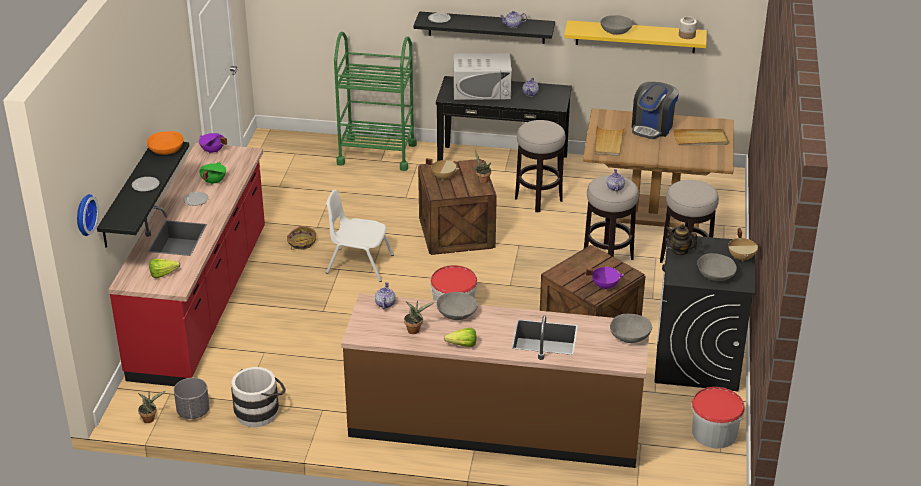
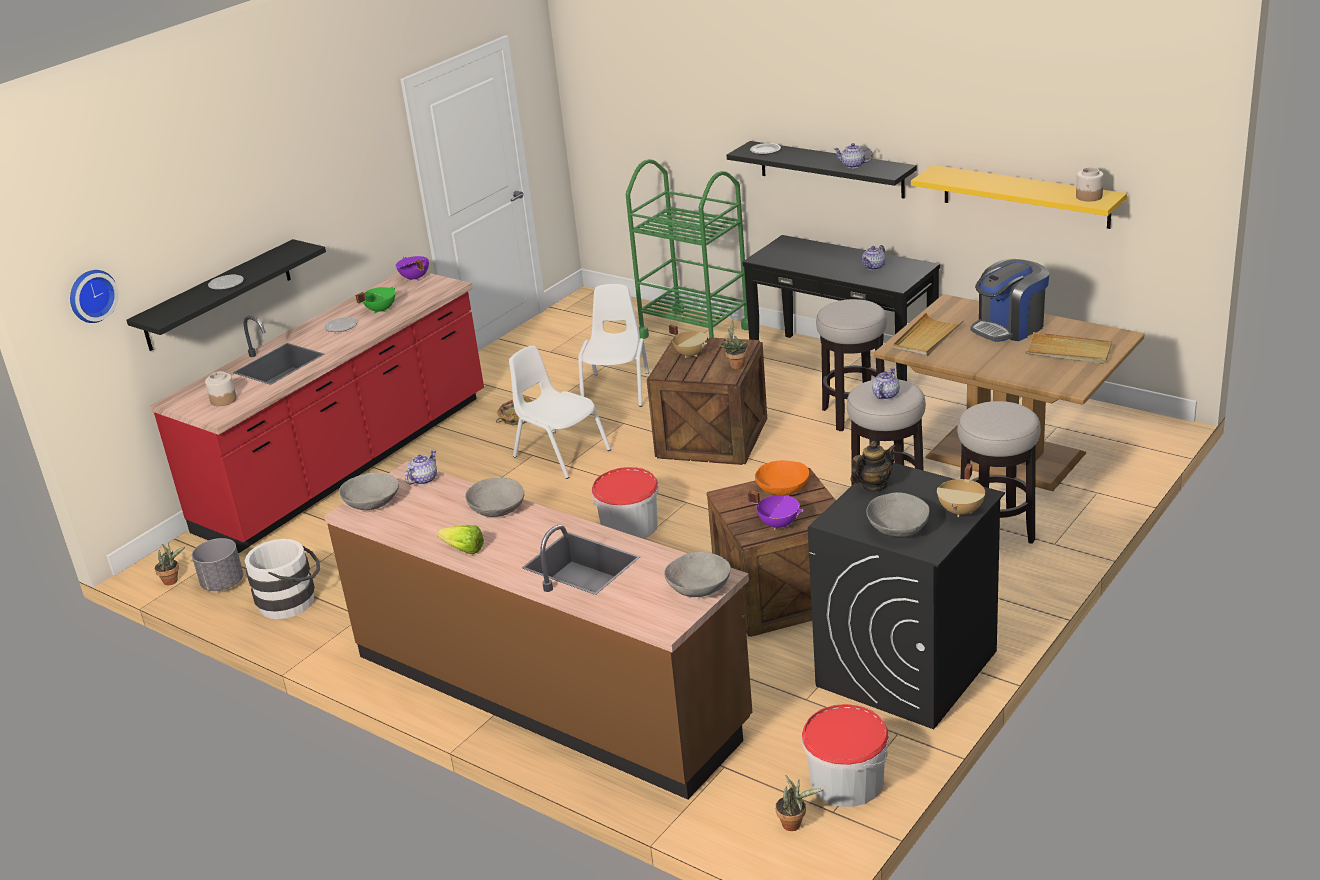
camera: 30 degrees right, 5 degrees down
orange bowl [147,131,184,155] -> orange bowl moved to [755,460,809,496]
lettuce [149,259,180,278] -> jar [205,371,237,406]
potted plant [404,300,435,334] -> potted plant moved to [775,775,823,831]
white microwave [453,53,512,100] -> none
grey bowl [600,15,633,35] -> grey bowl moved to [339,473,399,510]
teapot [666,224,698,256] -> teapot turned 90 degrees clockwise [851,441,896,491]
none -> white chair [578,284,649,407]

